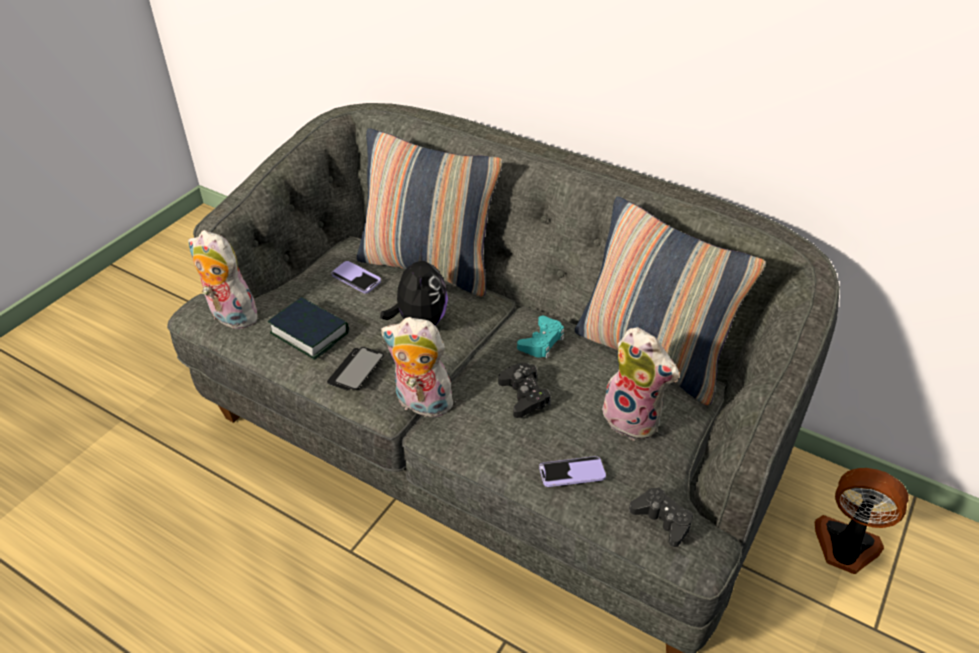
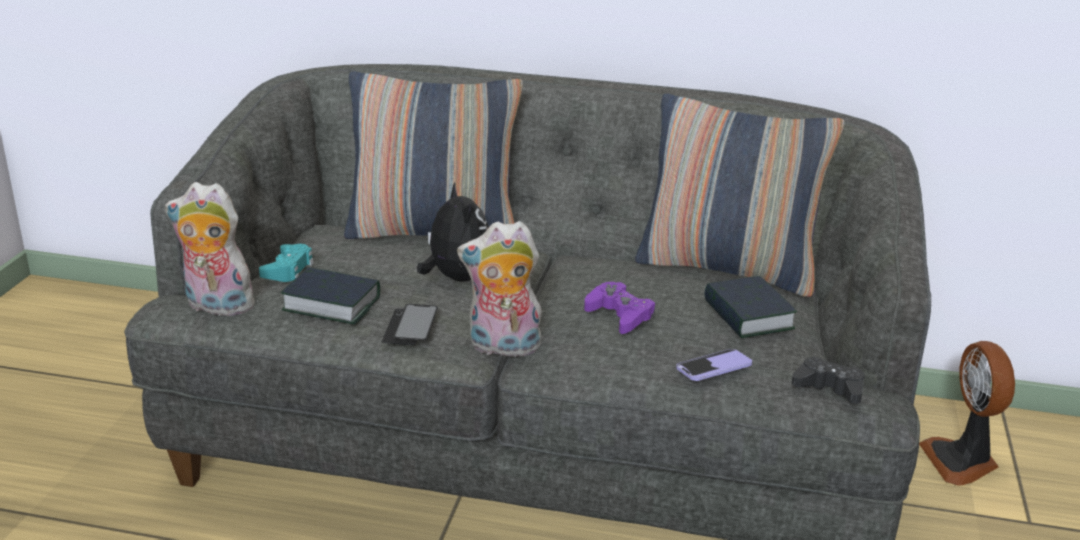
camera: 20 degrees left, 15 degrees down
phone [332,261,381,294] -> none
black game controller [498,362,551,418] -> purple game controller [584,282,655,334]
turquoise game controller [517,316,564,358] -> turquoise game controller moved to [259,244,314,282]
plush toy [602,327,679,441] -> book [704,276,797,338]
fan [815,468,908,574] -> fan turned 105 degrees counterclockwise [919,341,1015,485]

